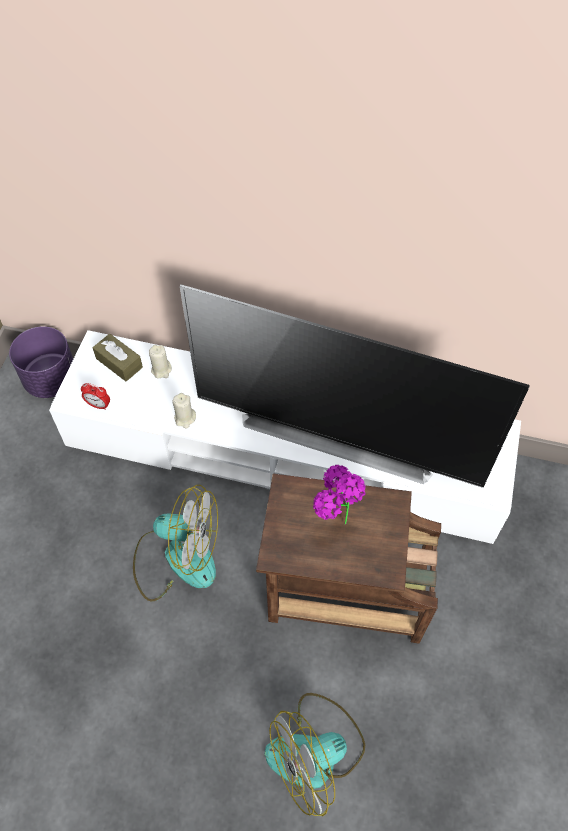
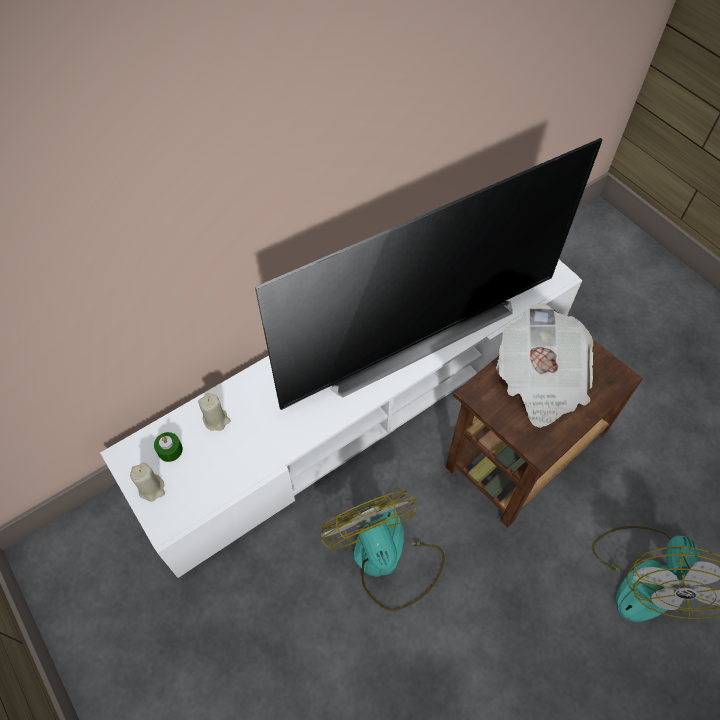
camera: 50 degrees left, 0 degrees up
purple planter [9,326,73,398] -> none
alarm clock [81,383,110,410] -> none
brown tissue box [93,334,143,382] -> green candle [154,432,183,462]
fan [133,485,218,602] -> fan turned 75 degrees counterclockwise [320,491,445,611]
beige candle [173,393,196,428] -> beige candle moved to [130,462,165,502]
potted plant [313,465,365,524] -> newspaper [496,304,593,428]

